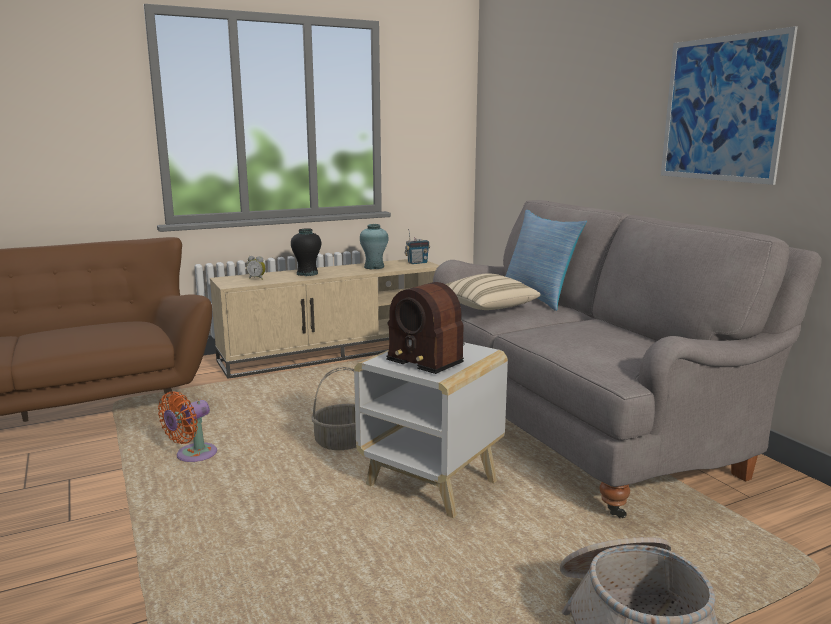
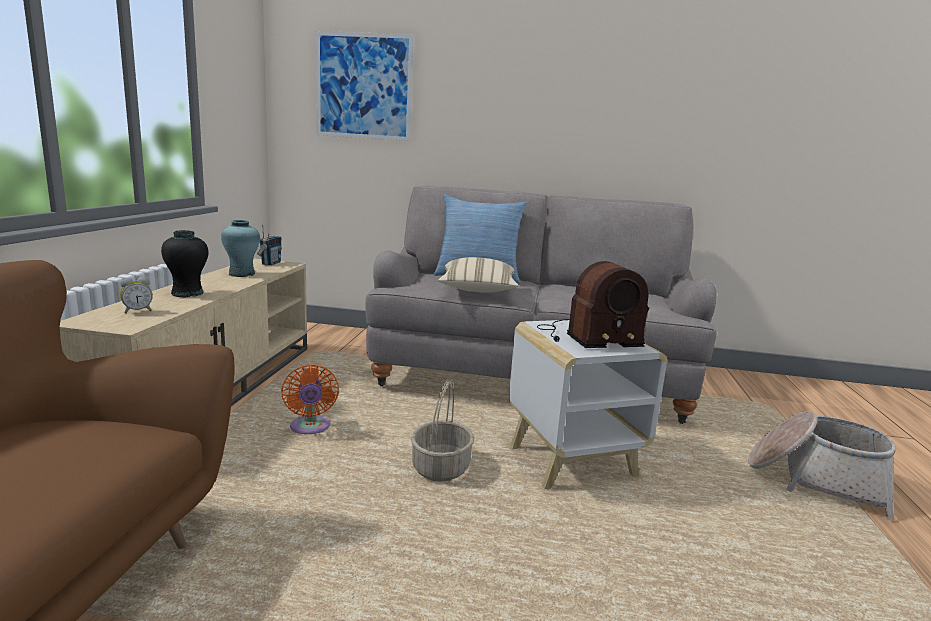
camera: 55 degrees left, 0 degrees up
orange fan [158,391,217,462] -> orange fan moved to [281,364,339,434]
picture [661,26,798,185] -> picture moved to [316,31,414,141]

